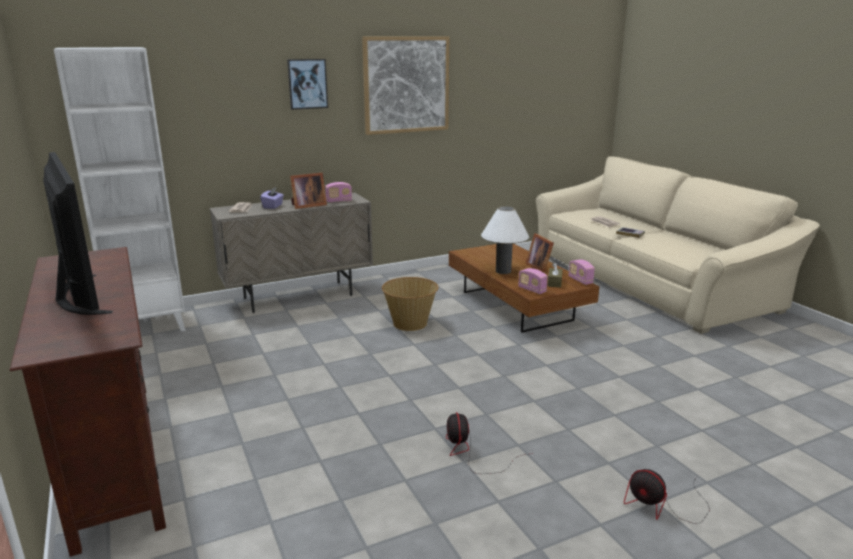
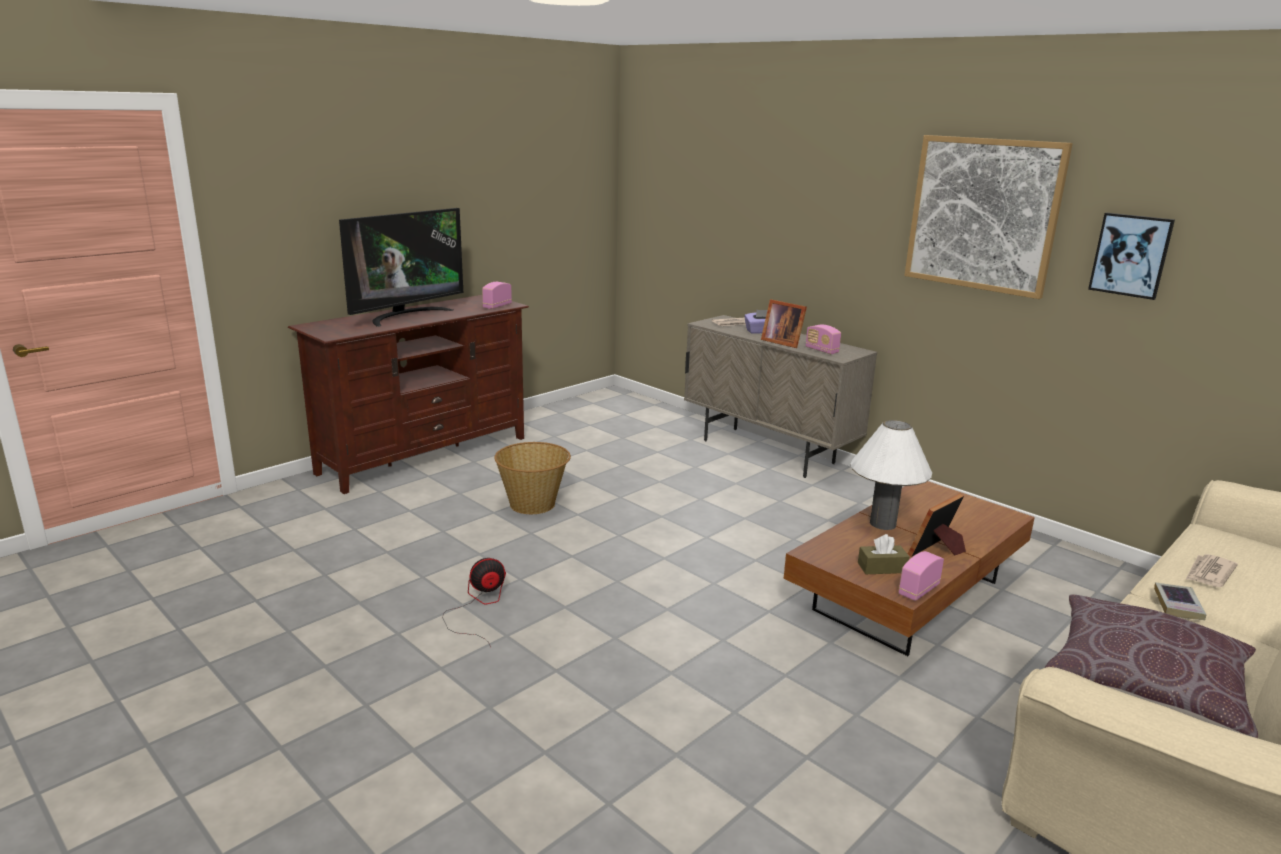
camera: 70 degrees right, 0 degrees up
white bookcase [54,47,186,331] -> none
picture [287,59,328,110] -> picture moved to [1088,213,1175,300]
basket [382,277,439,331] -> basket moved to [494,442,571,514]
radio [518,268,548,294] -> radio moved to [482,282,512,309]
fan [624,469,710,524] -> none
none -> brown pillow [1045,595,1258,738]

